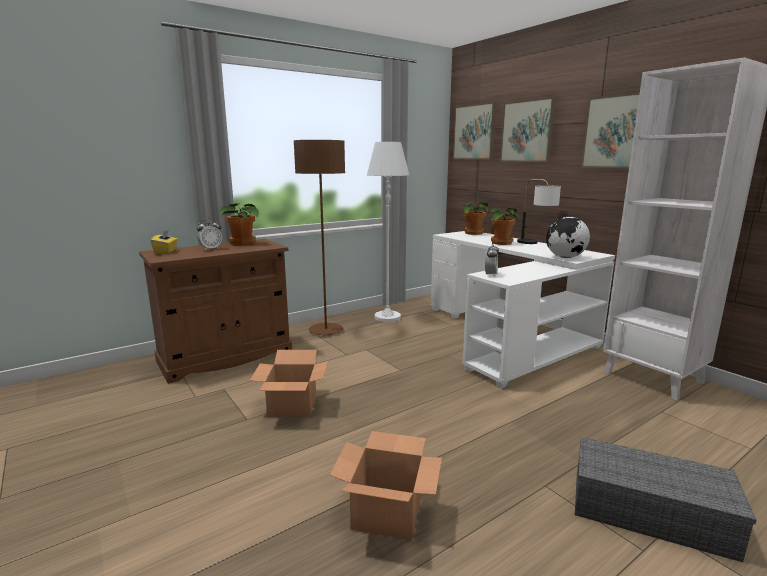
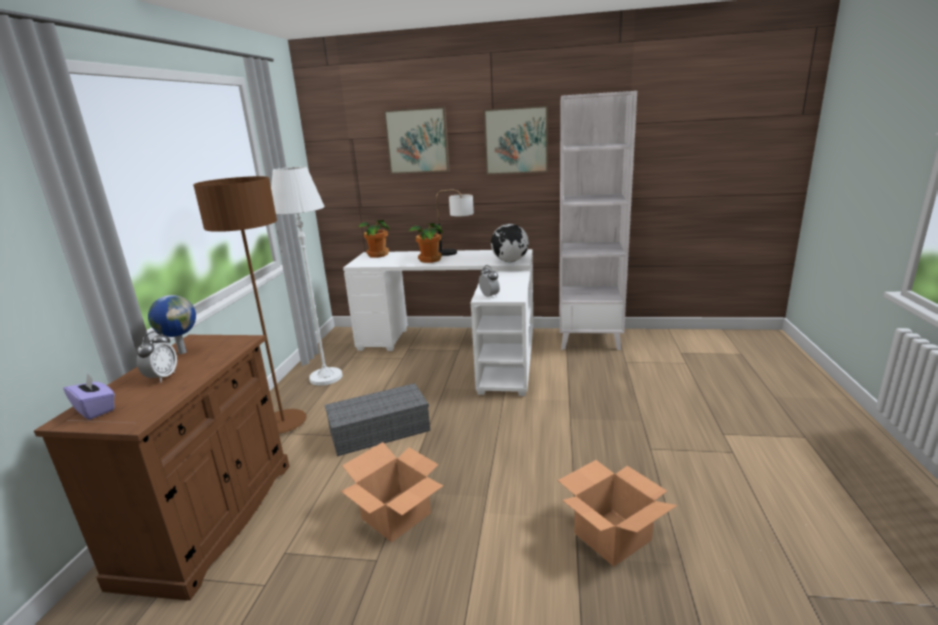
camera: 45 degrees left, 5 degrees up
yellow tissue box [151,230,178,254] -> purple tissue box [63,373,115,420]
potted plant [219,203,259,245] -> globe [148,295,196,354]
picture [453,102,497,159] -> none
grey storage box [575,437,757,562] -> grey storage box moved to [325,383,430,456]

